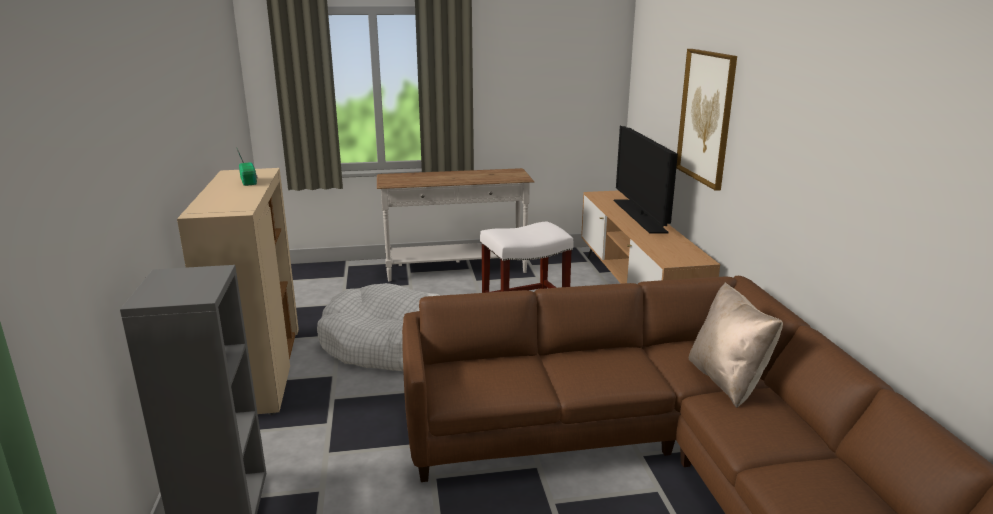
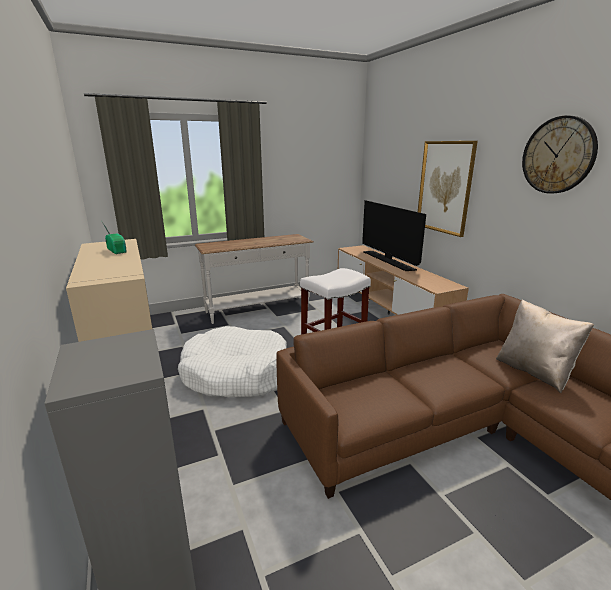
camera: 15 degrees left, 0 degrees up
none -> wall clock [522,116,598,194]

